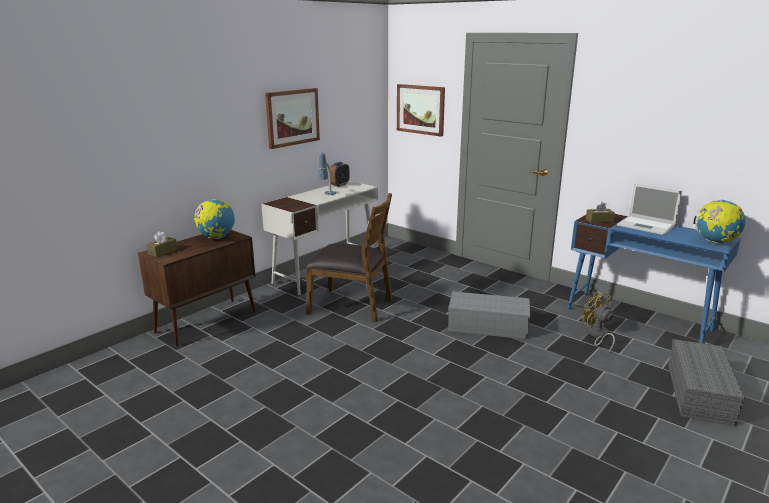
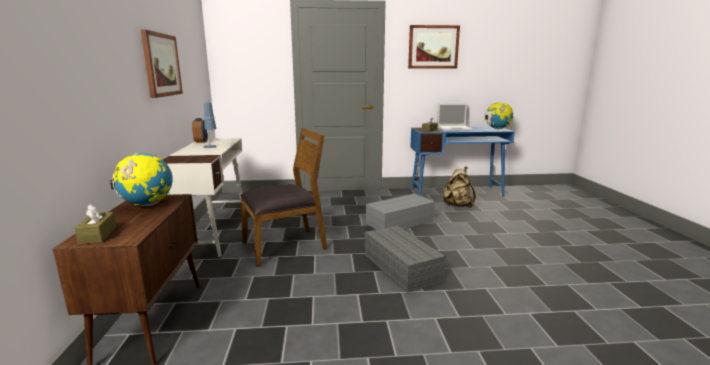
camera: 45 degrees left, 5 degrees down
picture [397,84,445,137] -> picture moved to [408,25,460,69]
yellow fan [582,292,615,352] -> beige backpack [442,166,476,208]
grey storage box [668,339,745,426] -> grey storage box moved to [364,225,446,293]

